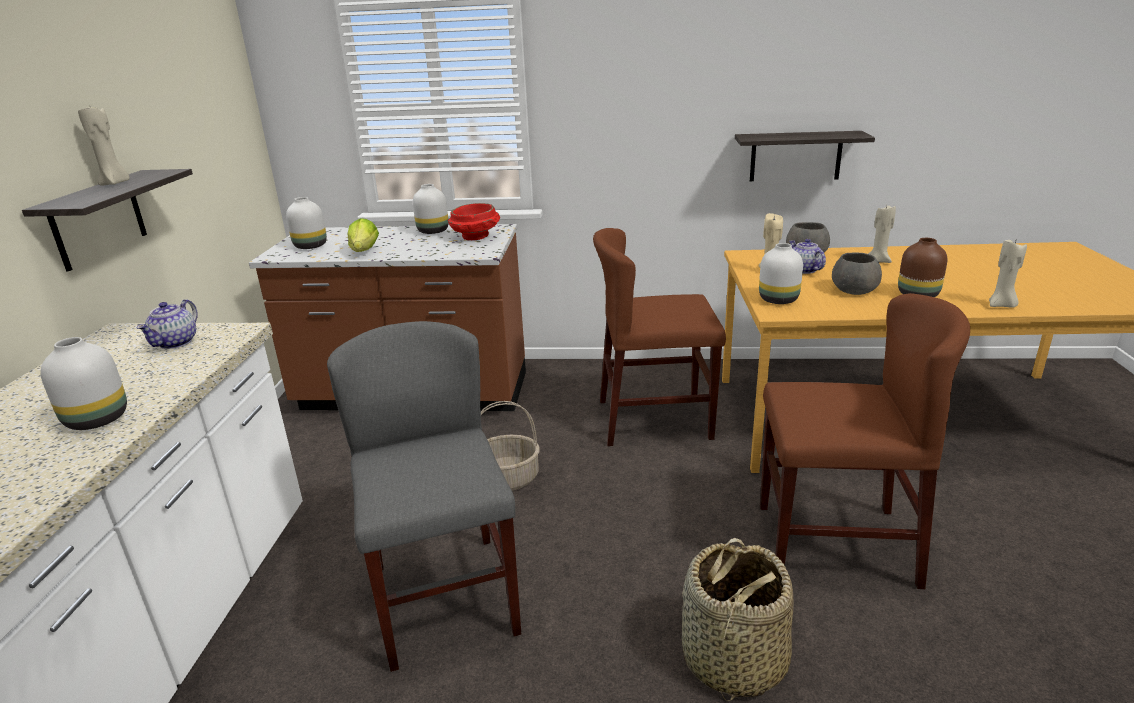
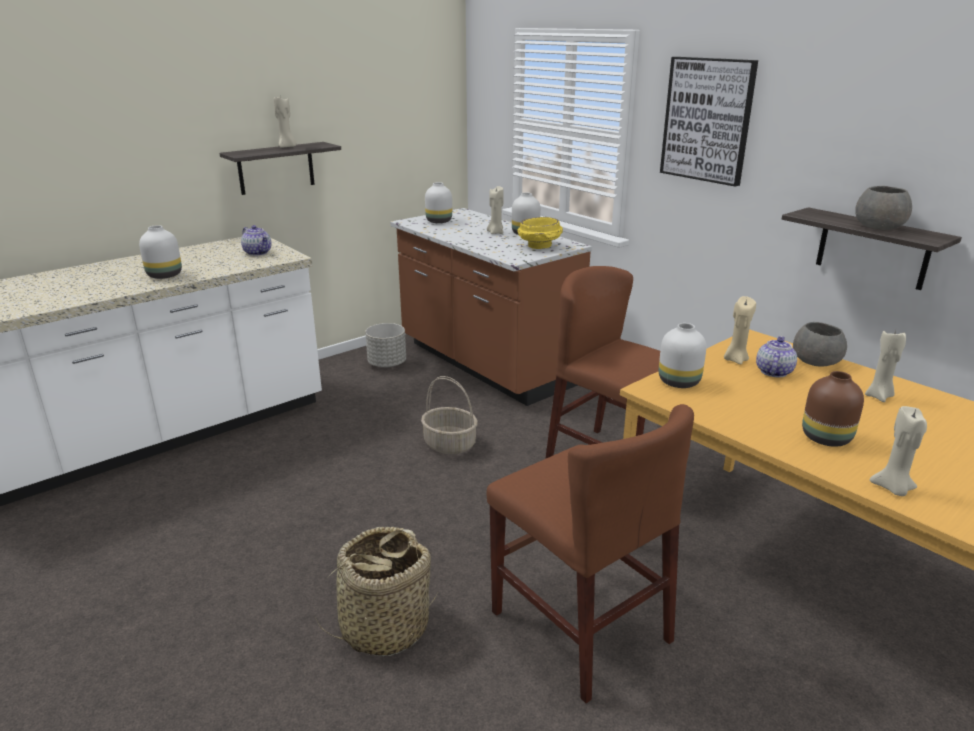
camera: 45 degrees right, 0 degrees up
teapot [136,299,198,349] -> teapot turned 105 degrees counterclockwise [241,225,271,256]
grey chair [327,321,521,672] -> none
lettuce [348,218,379,252] -> none
red bowl [448,203,500,240] -> yellow bowl [518,217,563,249]
grey bowl [832,252,882,295] -> grey bowl moved to [855,186,912,230]
none -> grey planter [365,323,406,368]
none -> beige candle [487,186,504,234]
none -> picture [660,57,758,187]

